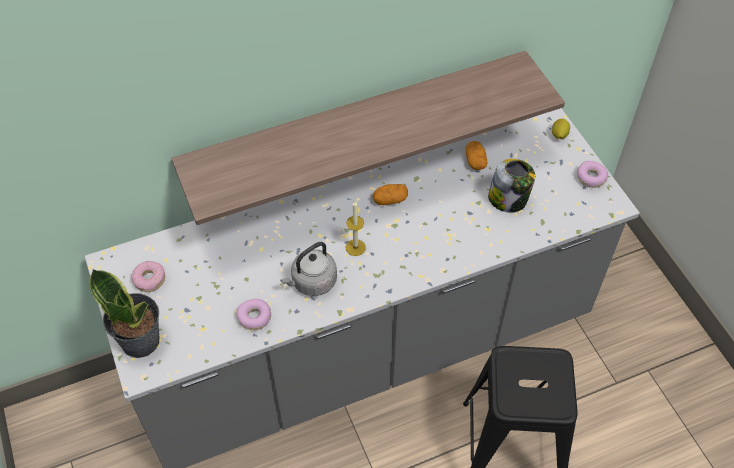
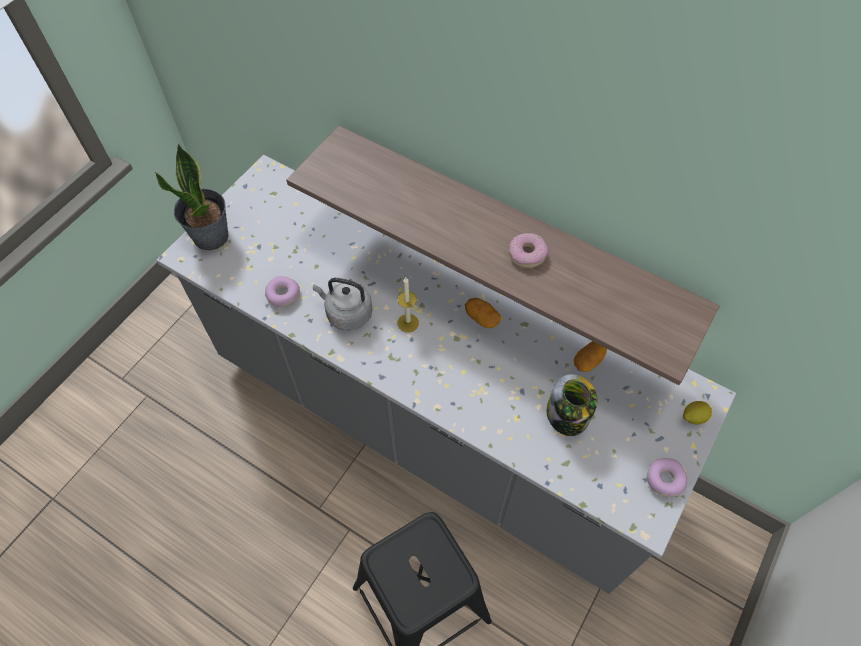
camera: 55 degrees right, 5 degrees up
donut [131,261,165,292] -> donut moved to [509,233,548,268]

